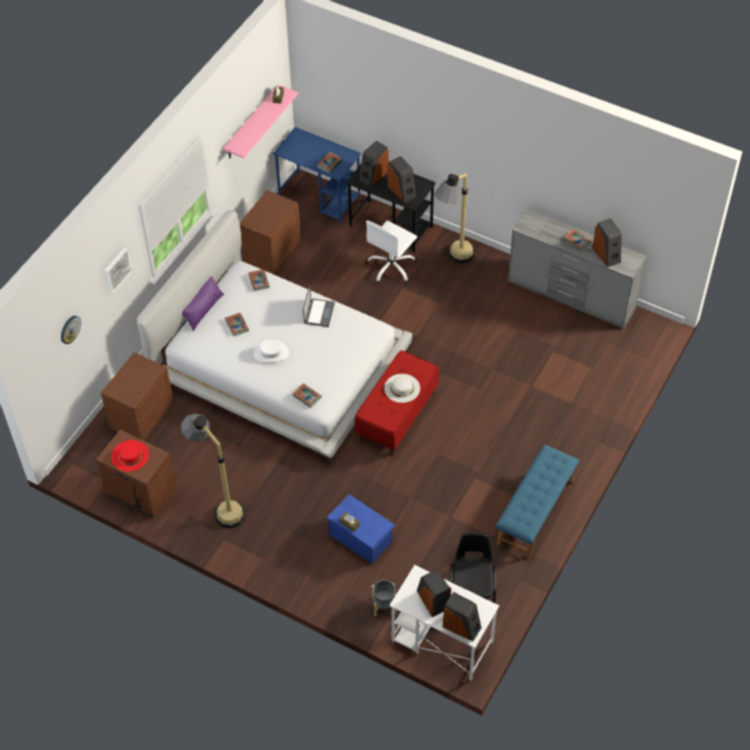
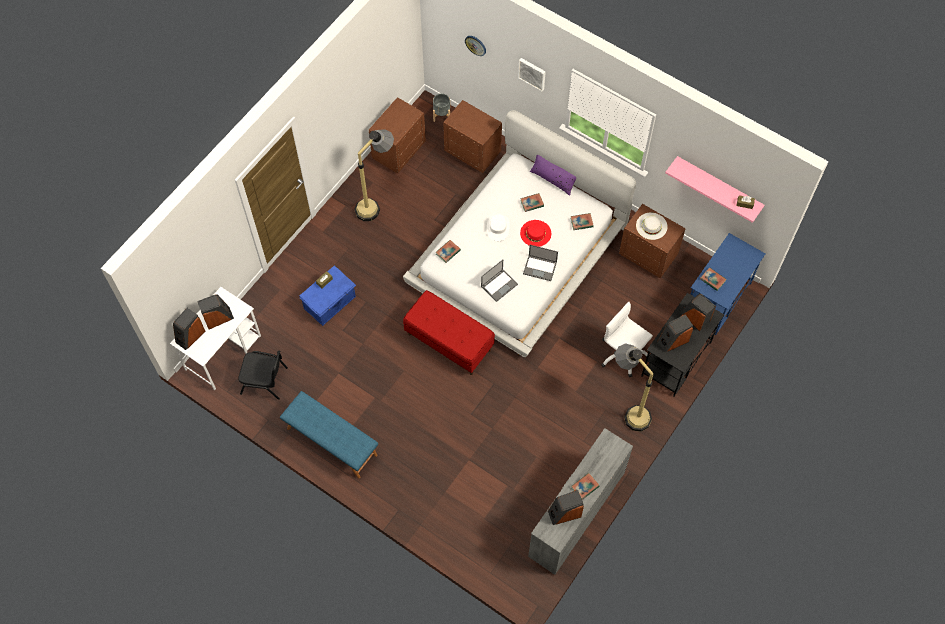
camera: 95 degrees right, 10 degrees up
red hat [111,440,149,472] -> red hat moved to [520,220,551,247]
grey planter [372,580,397,616] -> grey planter moved to [433,93,450,122]
white hat [384,374,420,403] -> white hat moved to [636,213,668,240]
none -> laptop [481,260,518,302]

